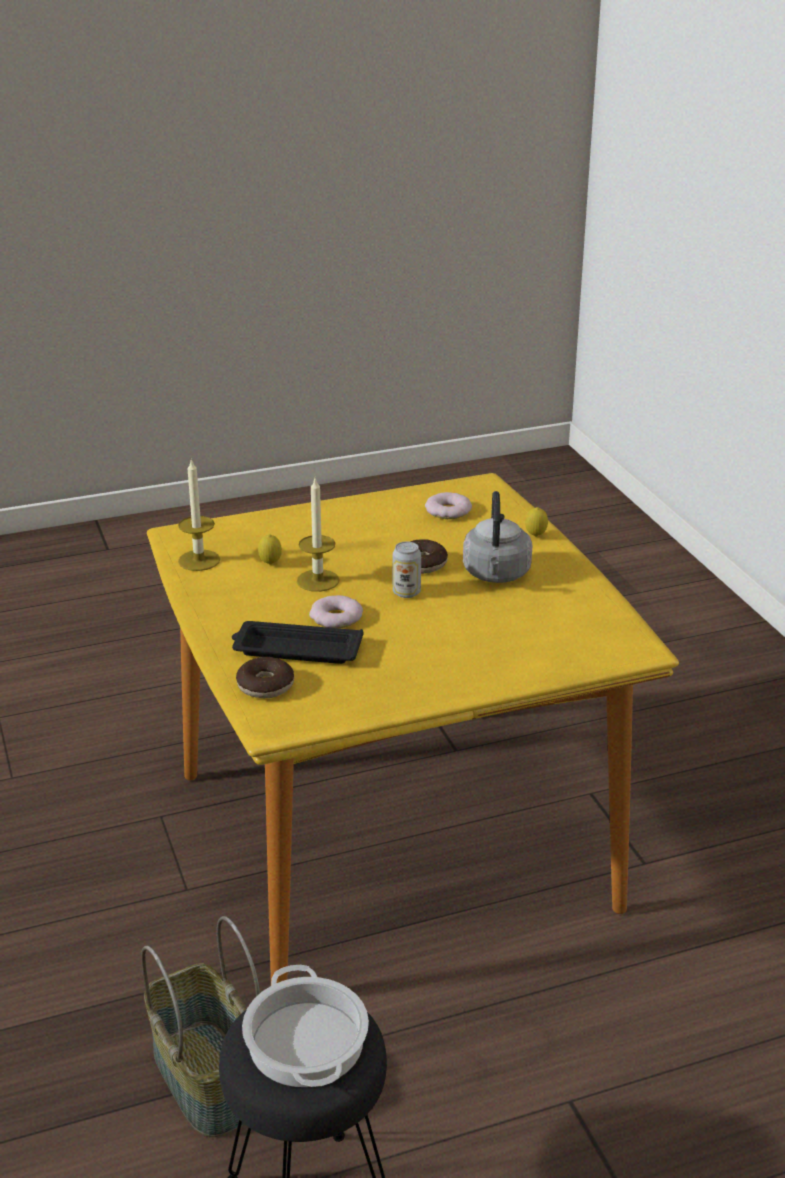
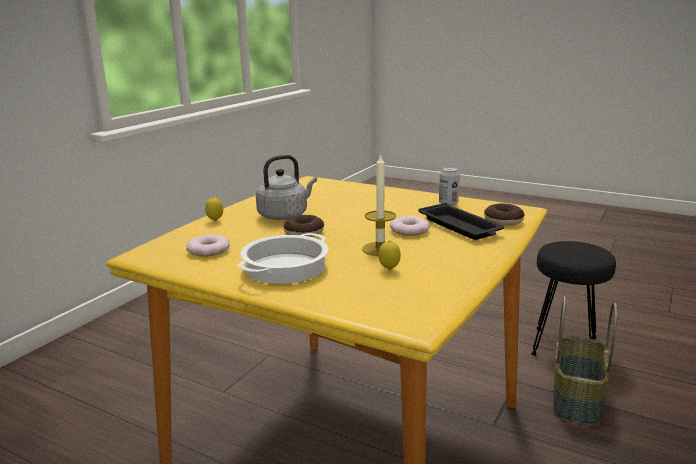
camera: 130 degrees left, 10 degrees down
candle [178,458,220,571] -> none
cooking pot [242,965,369,1087] -> cooking pot moved to [237,233,328,284]
can [393,541,421,598] -> can moved to [439,167,460,206]

